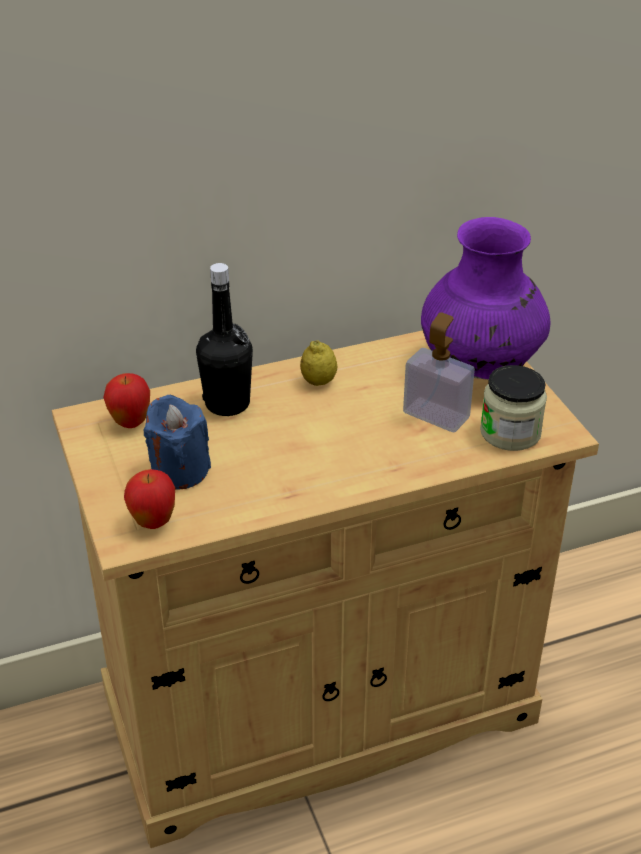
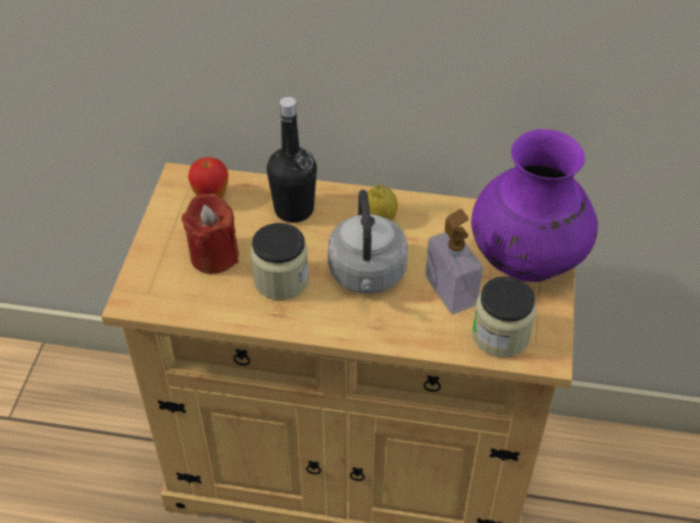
camera: 30 degrees right, 10 degrees up
apple [124,469,175,529] -> none
blue candle [144,394,211,489] -> red candle [181,194,239,274]
none -> jar [251,223,309,300]
none -> grey kettle [328,190,408,294]

